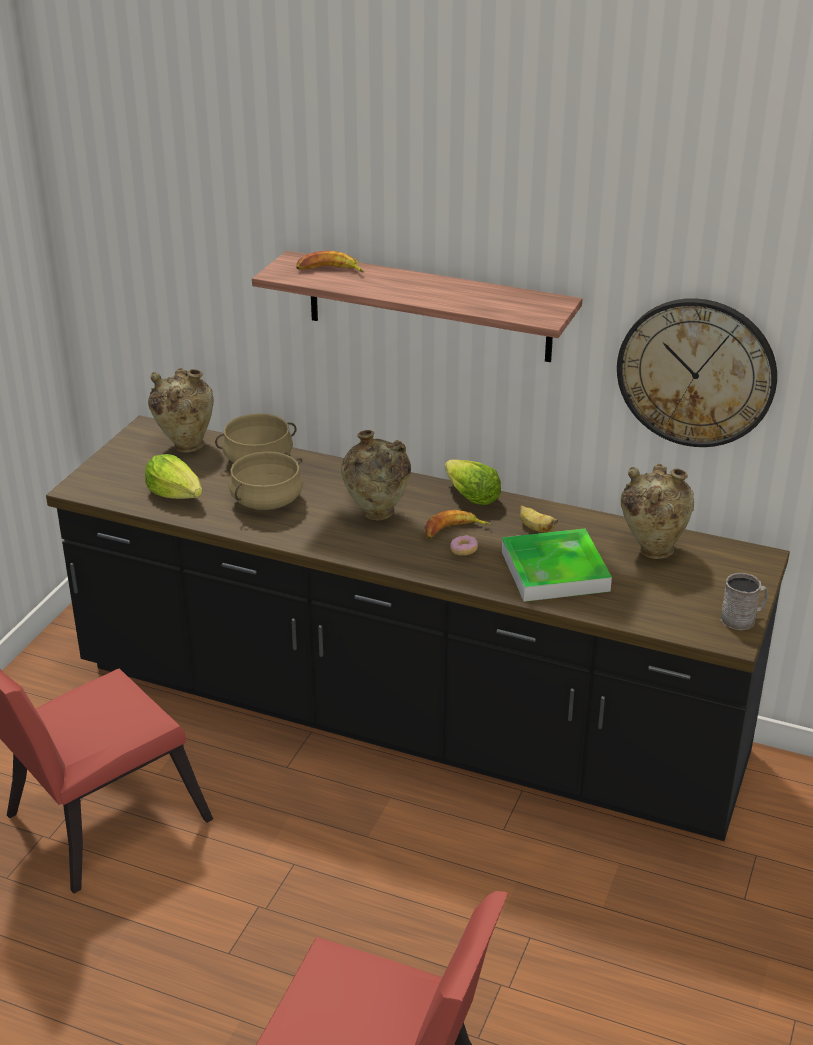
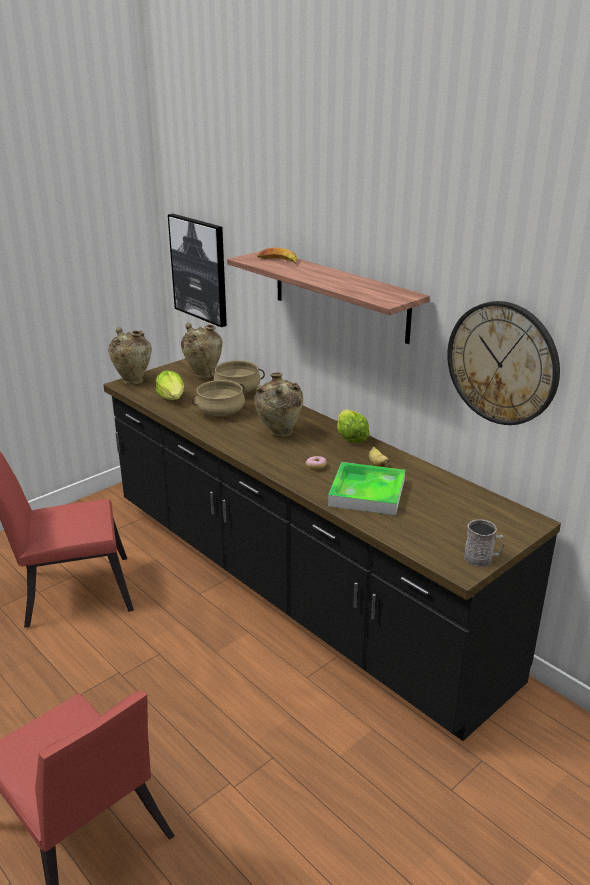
camera: 25 degrees right, 5 degrees down
banana [424,510,491,539] -> none
beige vase [621,463,694,559] -> beige vase moved to [109,327,152,385]
none -> picture [168,214,227,327]

